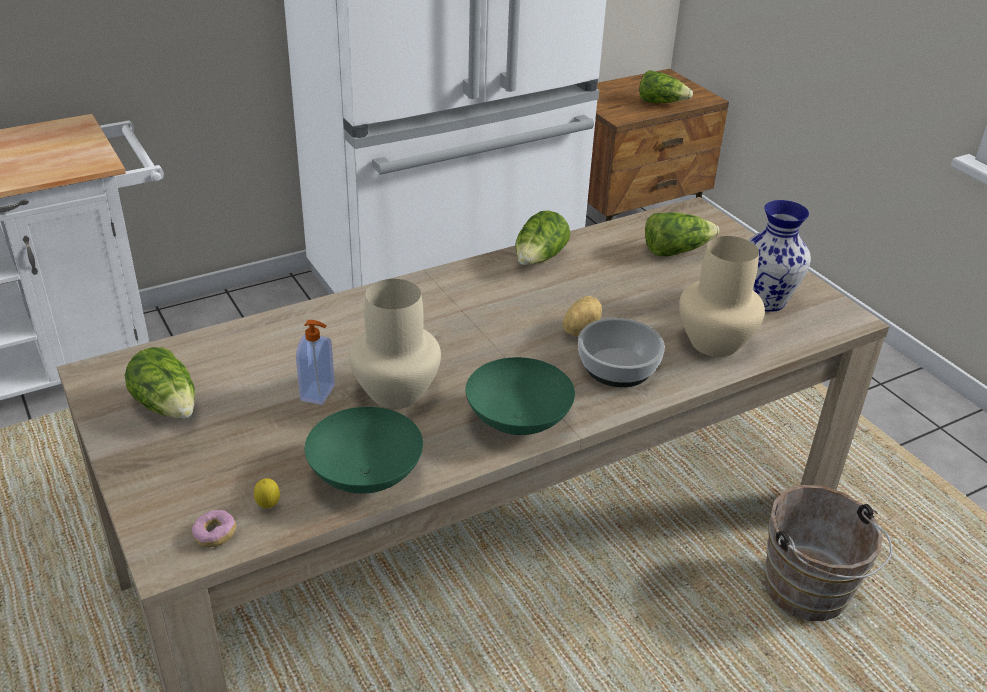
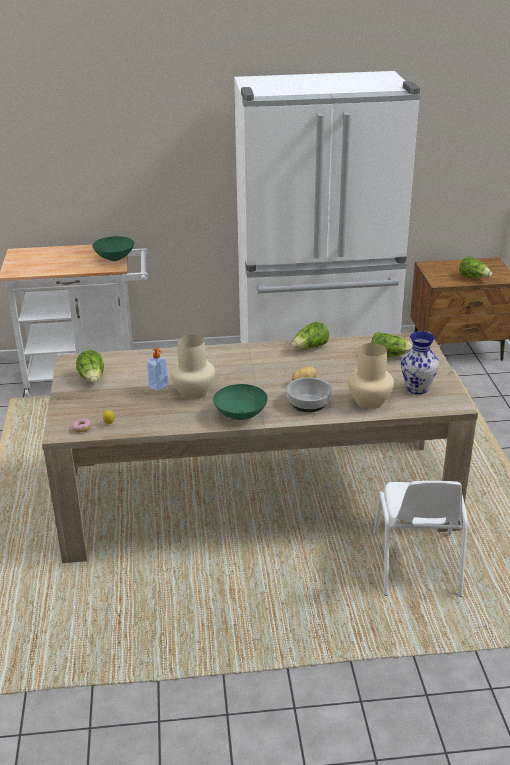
camera: 25 degrees right, 5 degrees down
green bowl [305,407,423,494] -> green bowl moved to [92,236,134,261]
brown bucket [764,485,892,621] -> white chair [374,481,468,597]

